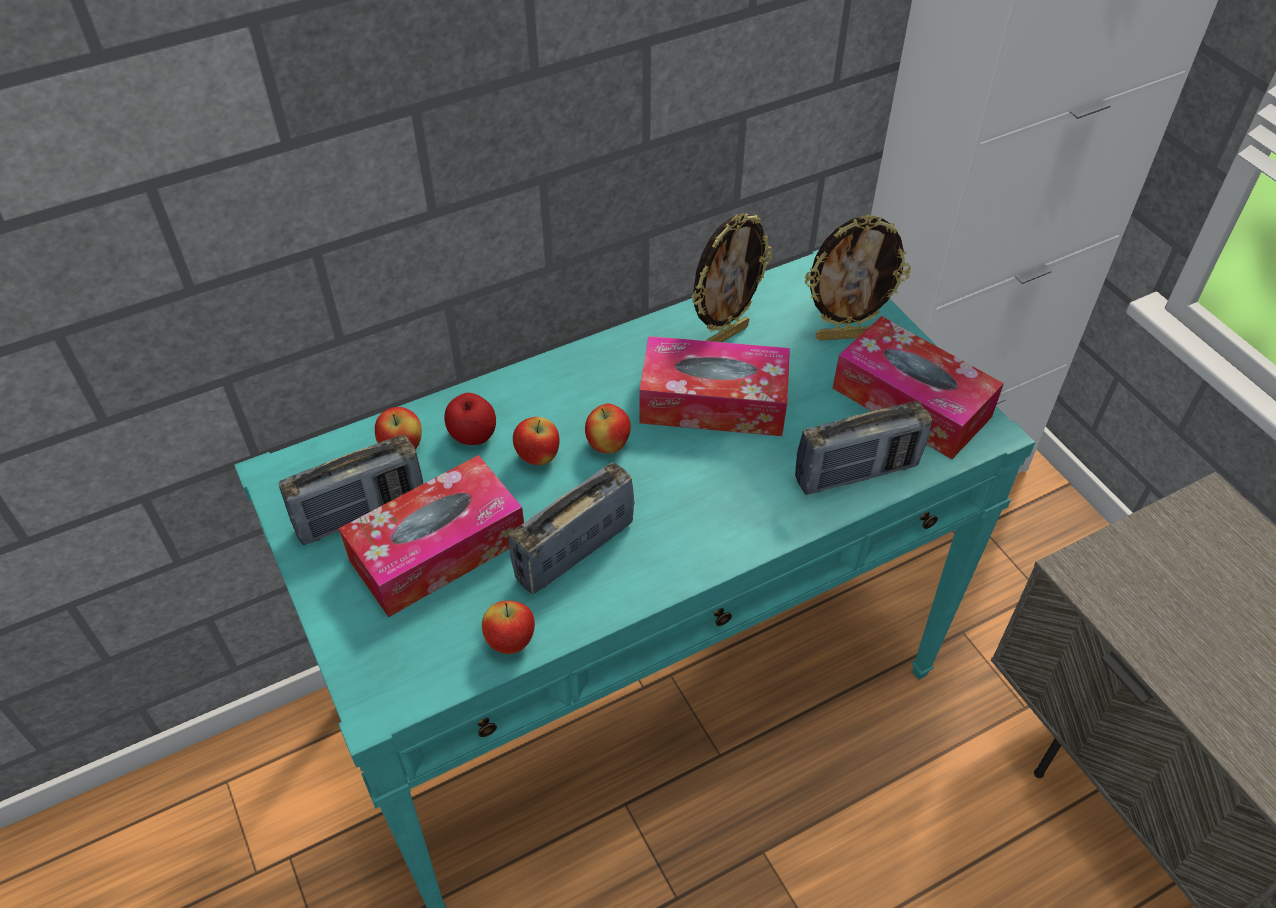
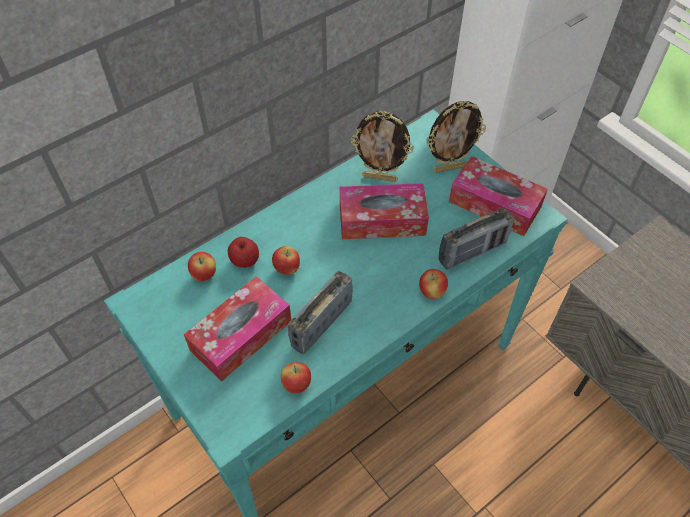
camera: 10 degrees left, 5 degrees up
radio [279,435,423,545] -> none
apple [585,404,631,454] -> apple moved to [419,269,448,299]
picture frame [691,213,773,342] -> picture frame turned 60 degrees clockwise [351,111,414,182]

